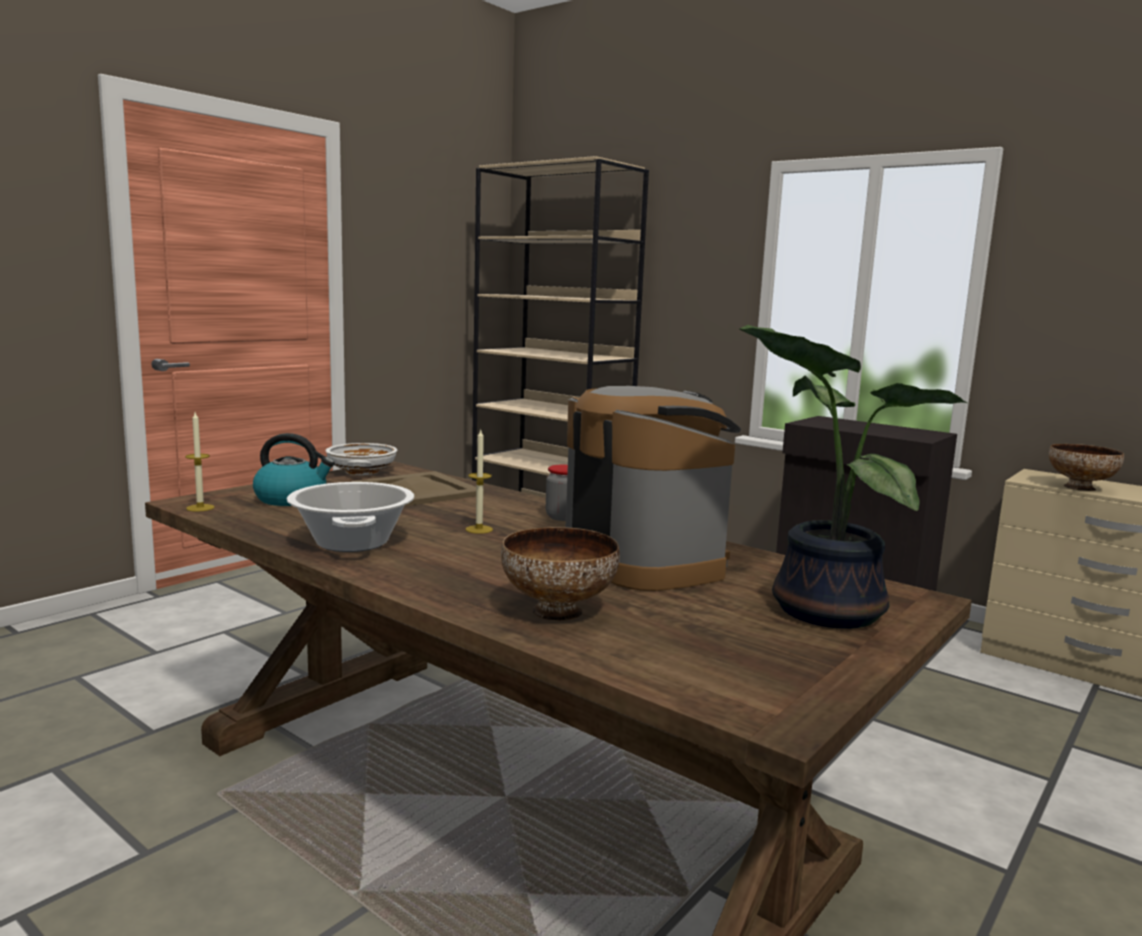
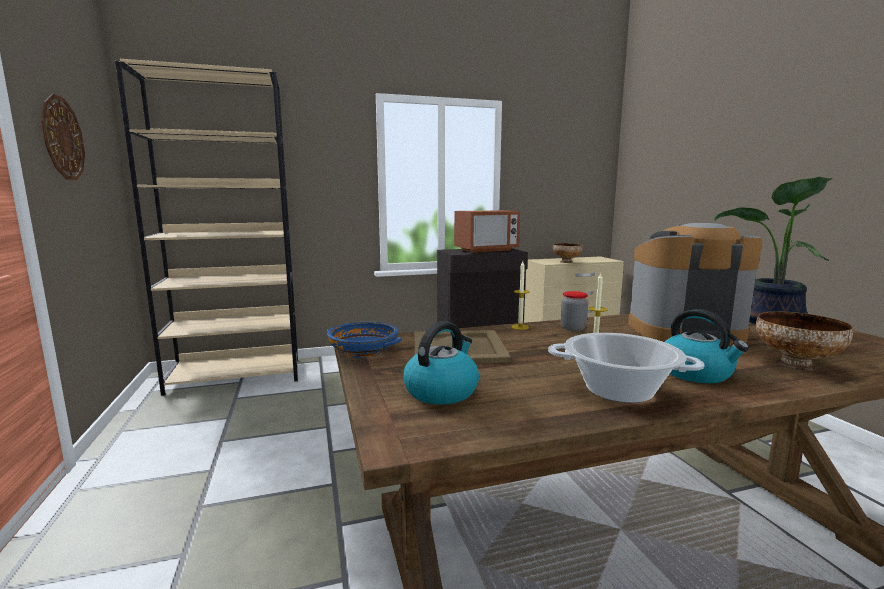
camera: 55 degrees left, 0 degrees up
candle [185,412,215,512] -> candle moved to [511,261,530,330]
white bowl [325,443,397,475] -> blue bowl [326,322,402,358]
none -> wall clock [41,94,85,180]
none -> microwave [454,210,520,253]
none -> kettle [665,309,749,383]

